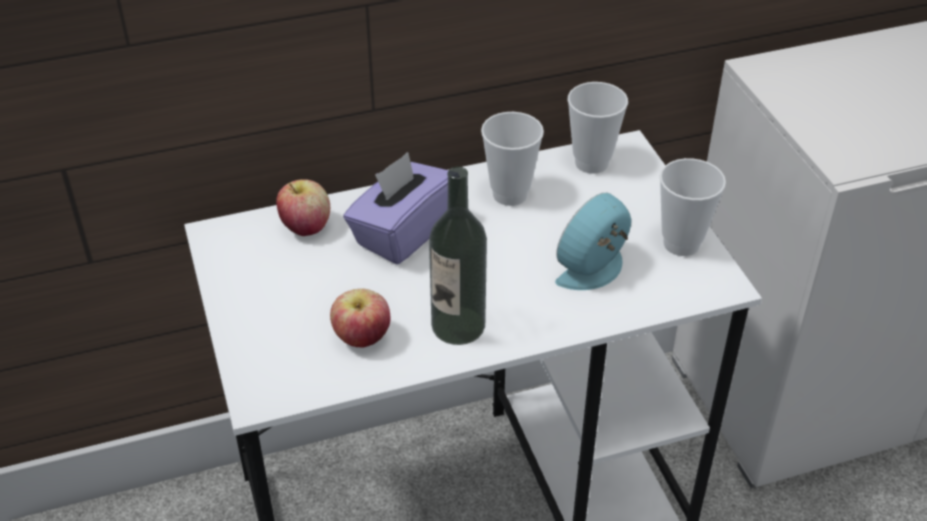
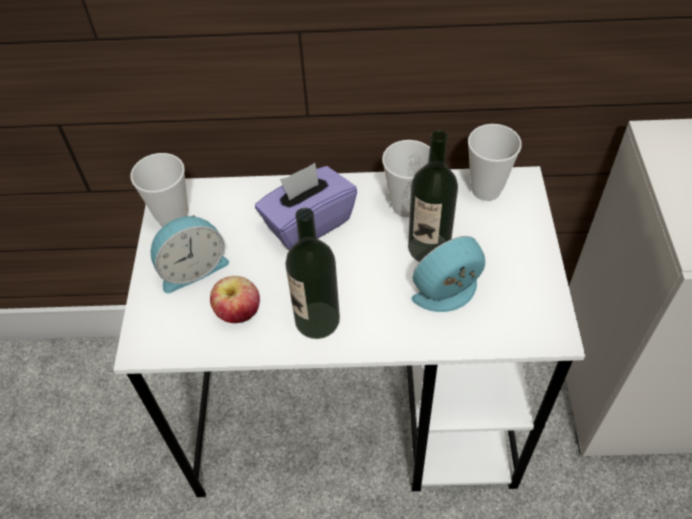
camera: 20 degrees right, 10 degrees up
apple [276,179,330,236] -> none
cup [659,158,726,256] -> cup moved to [131,153,188,227]
none -> alarm clock [151,215,229,294]
none -> bottle [408,130,458,262]

